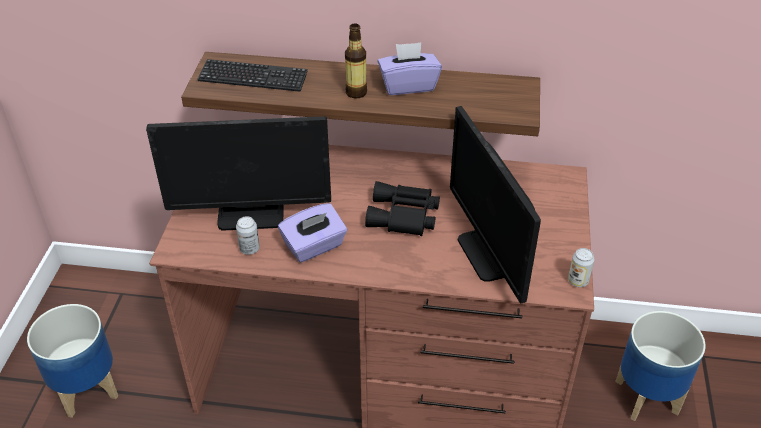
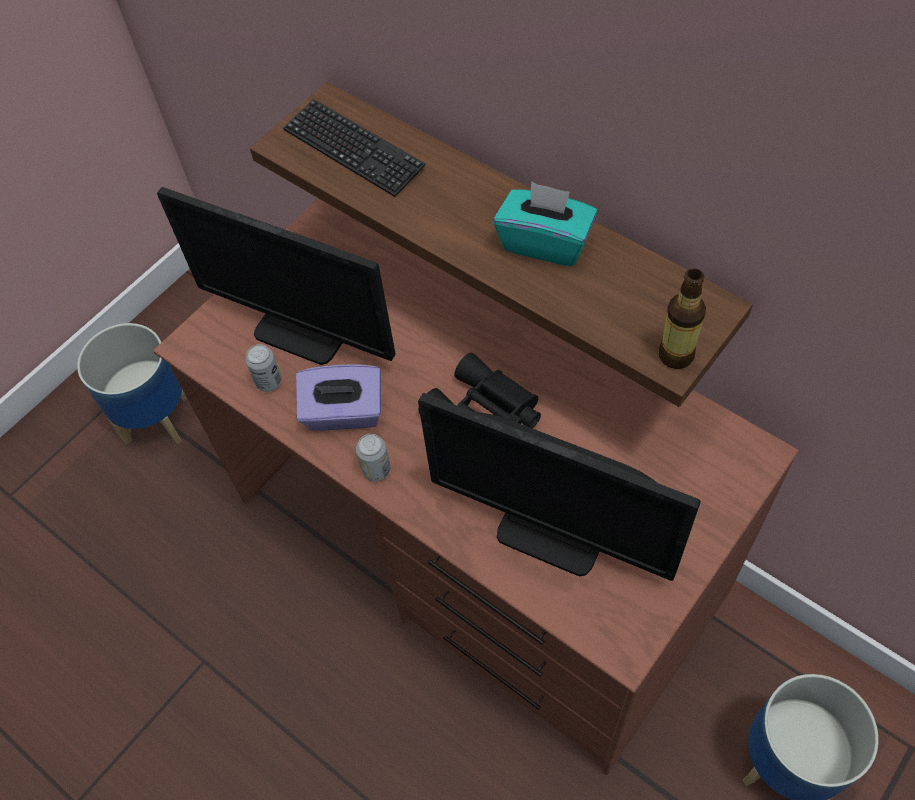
camera: 35 degrees right, 15 degrees up
bottle [345,23,367,98] -> bottle moved to [658,268,706,369]
purple tissue box [377,42,442,95] -> turquoise tissue box [493,181,598,266]
monitor [450,106,541,304] -> monitor turned 75 degrees counterclockwise [418,393,701,581]
can [568,248,595,287] -> can moved to [356,434,391,482]

